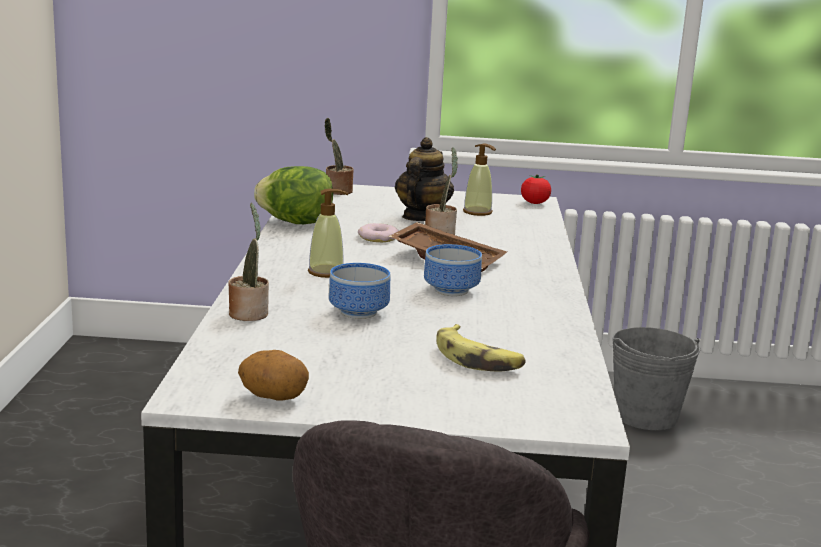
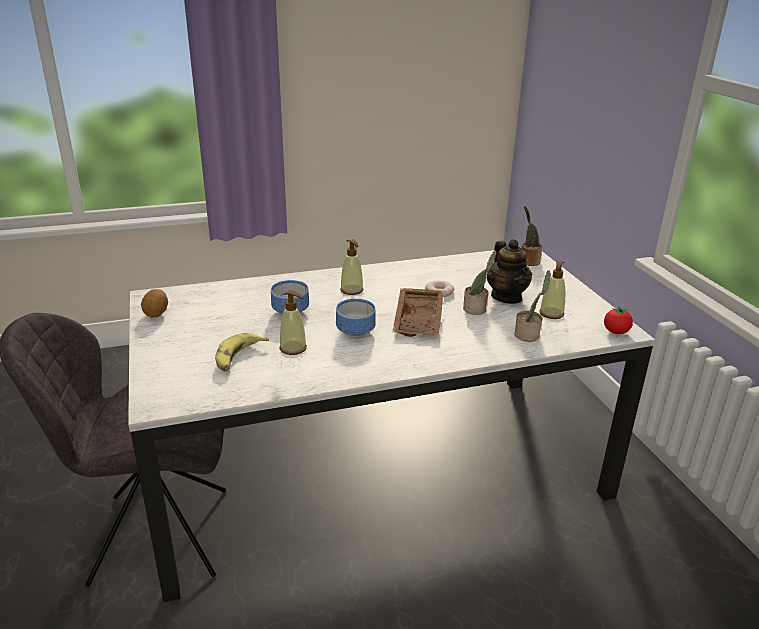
camera: 70 degrees right, 10 degrees up
potted plant [228,203,269,321] -> potted plant moved to [514,271,551,342]
lettuce [254,166,333,224] -> none
teapot [395,137,454,221] -> teapot turned 75 degrees clockwise [487,239,532,304]
grey bucket [612,327,700,430] -> none
none -> soap dispenser [279,290,307,355]

